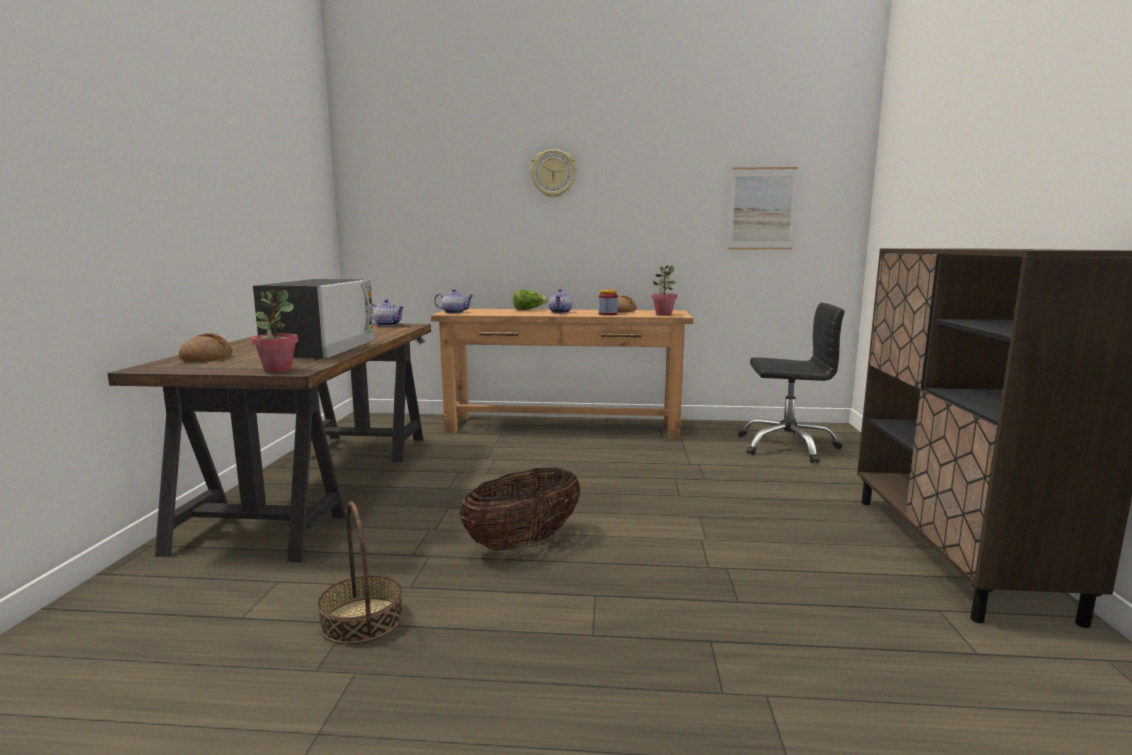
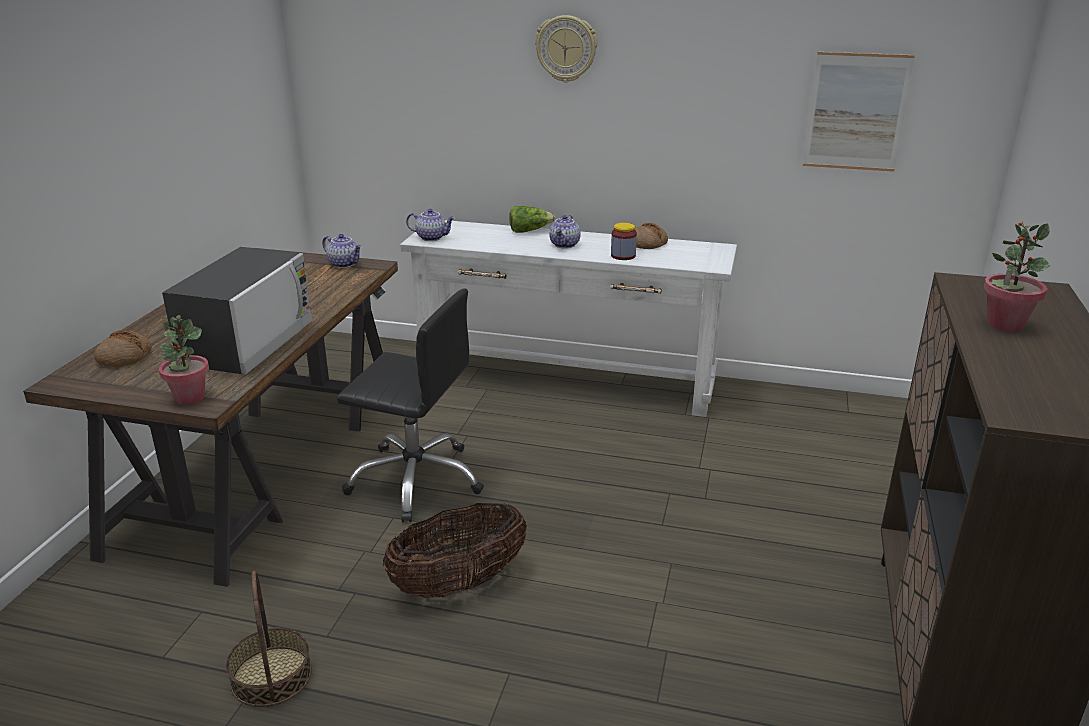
camera: 10 degrees right, 15 degrees up
brown console table [431,309,693,439] -> white console table [400,220,737,417]
potted plant [651,265,677,316] -> potted plant moved to [984,221,1050,332]
black office chair [738,303,845,463] -> black office chair moved to [337,289,484,522]

